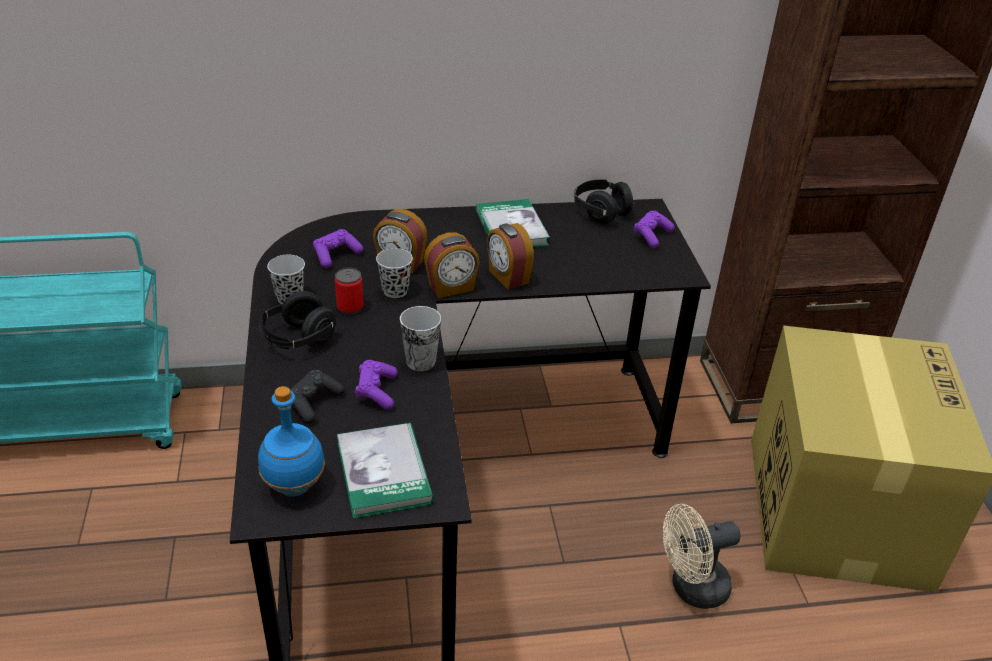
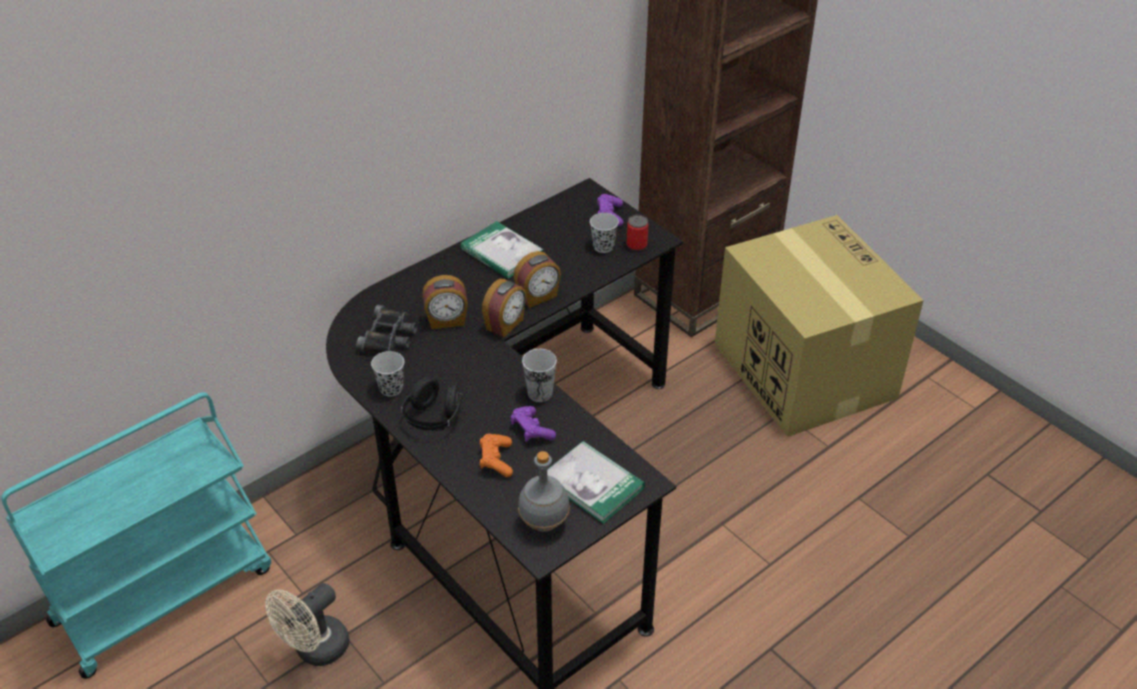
camera: 30 degrees left, 5 degrees up
blue bottle [258,386,325,497] -> grey bottle [518,451,570,532]
black game controller [290,370,345,424] -> orange game controller [480,434,513,477]
purple game controller [313,229,363,268] -> black binoculars [356,305,417,353]
can [335,268,364,314] -> can moved to [627,215,649,251]
black cup [376,248,413,298] -> black cup moved to [590,213,619,253]
alarm clock [487,223,534,290] -> alarm clock turned 60 degrees counterclockwise [514,251,561,308]
black headphones [574,180,635,223] -> none
beige fan [663,504,741,609] -> beige fan moved to [265,583,350,666]

